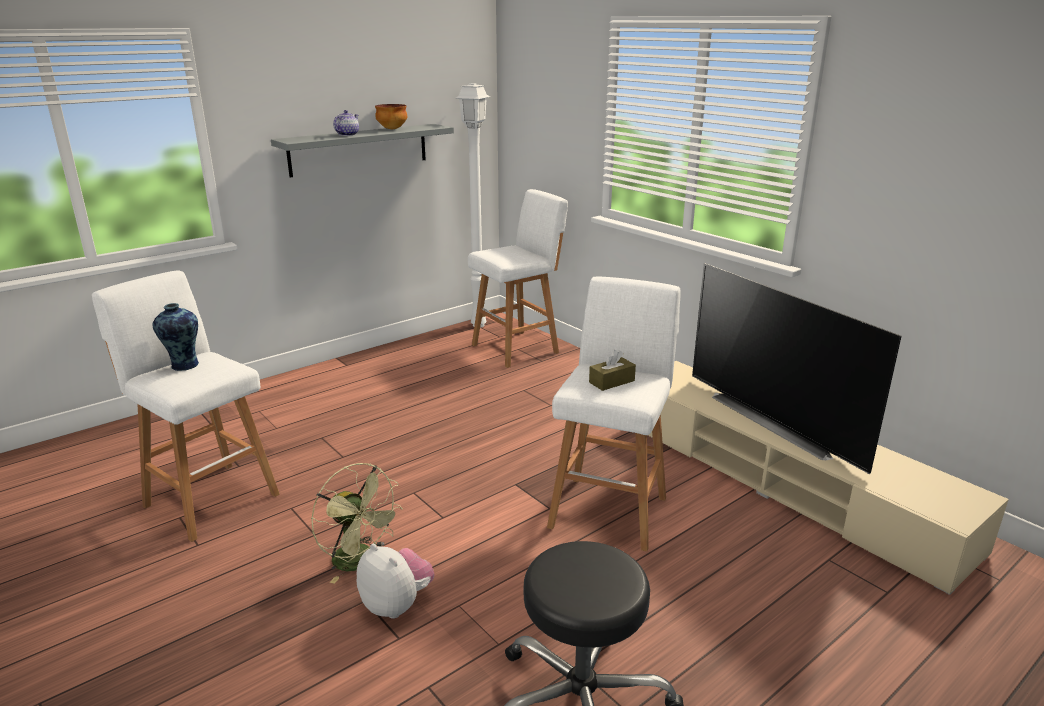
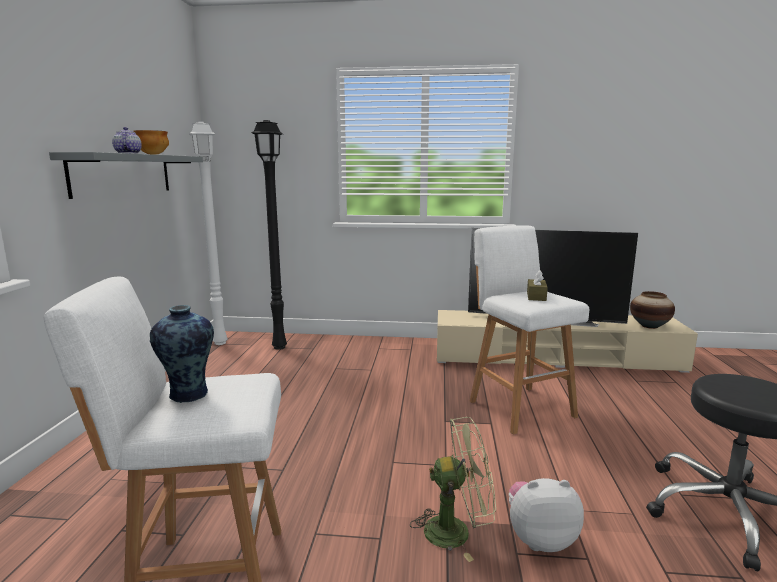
camera: 45 degrees left, 10 degrees down
white stool [468,189,568,368] -> black floor lamp [251,120,287,350]
none -> vase [630,291,675,329]

